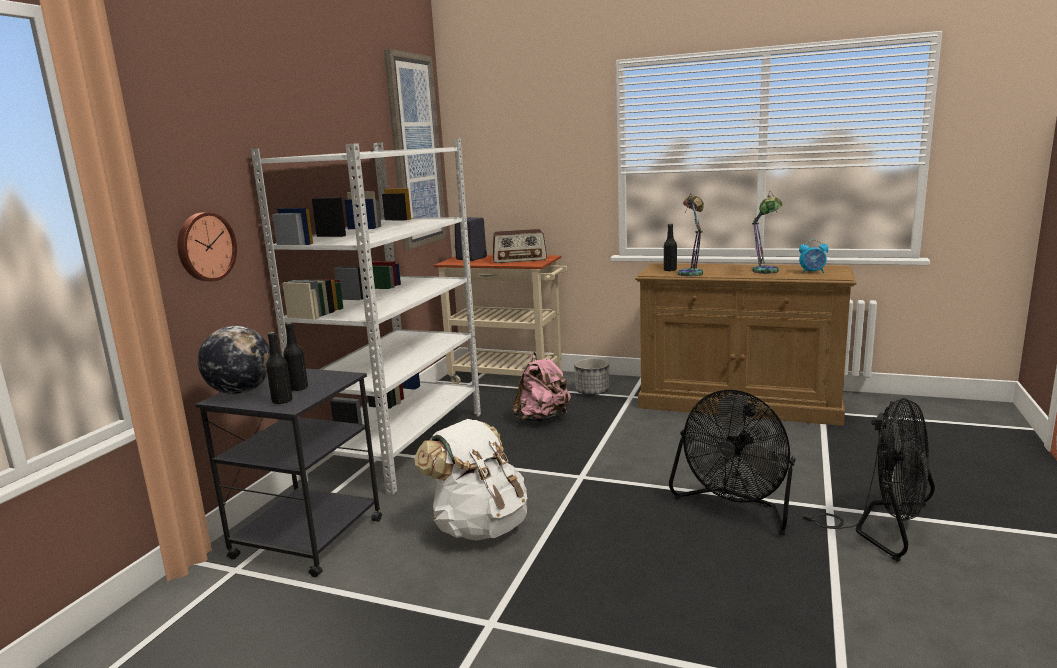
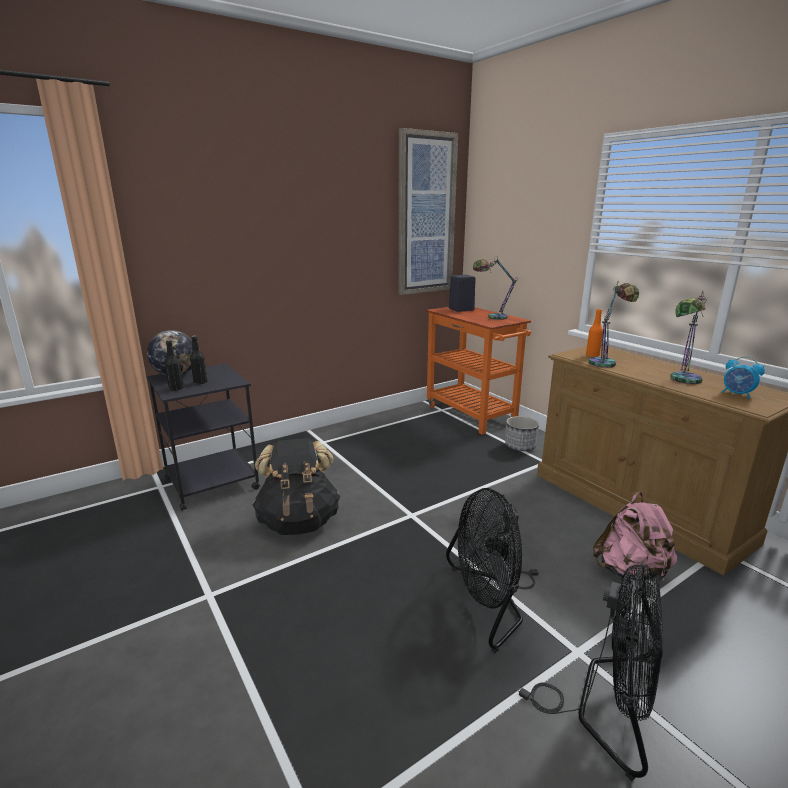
camera: 35 degrees right, 5 degrees up
wall clock [178,212,237,281] -> none
white bookcase [251,139,481,494] -> none
white backpack [414,419,527,540] -> black backpack [253,438,340,535]
beige cart [433,255,567,384] -> orange cart [426,307,531,435]
radio [493,229,547,263] -> table lamp [473,256,517,320]
pink backpack [513,352,571,422] -> pink backpack moved to [593,492,677,581]
black bottle [664,224,677,271] -> orange bottle [586,309,603,357]
black fan [803,398,935,562] -> black fan turned 45 degrees counterclockwise [517,563,664,782]

